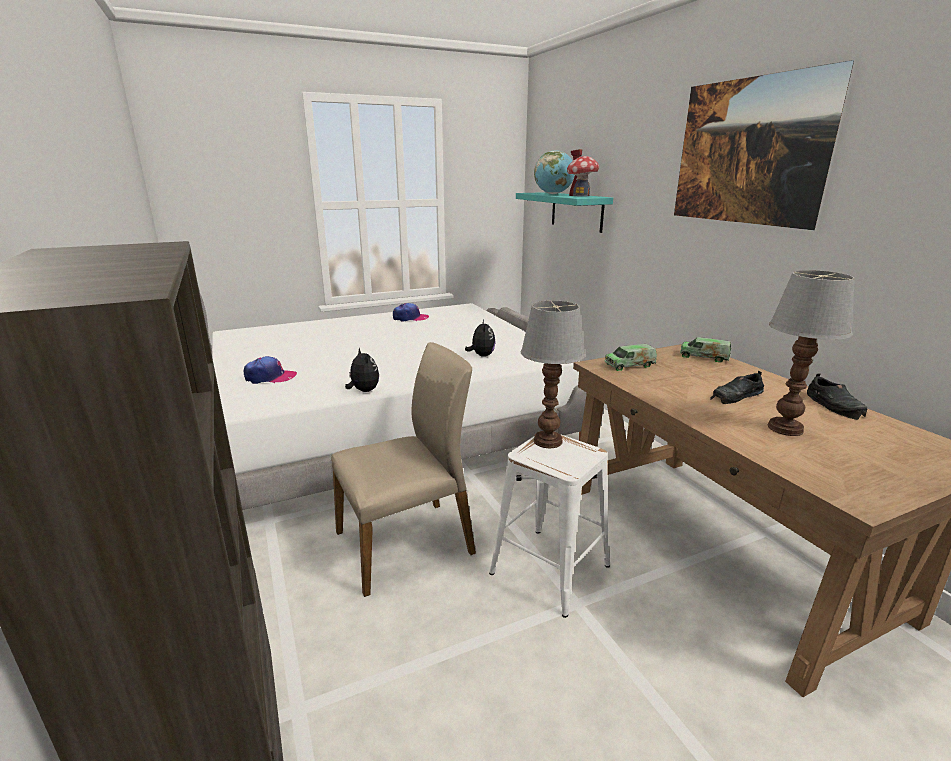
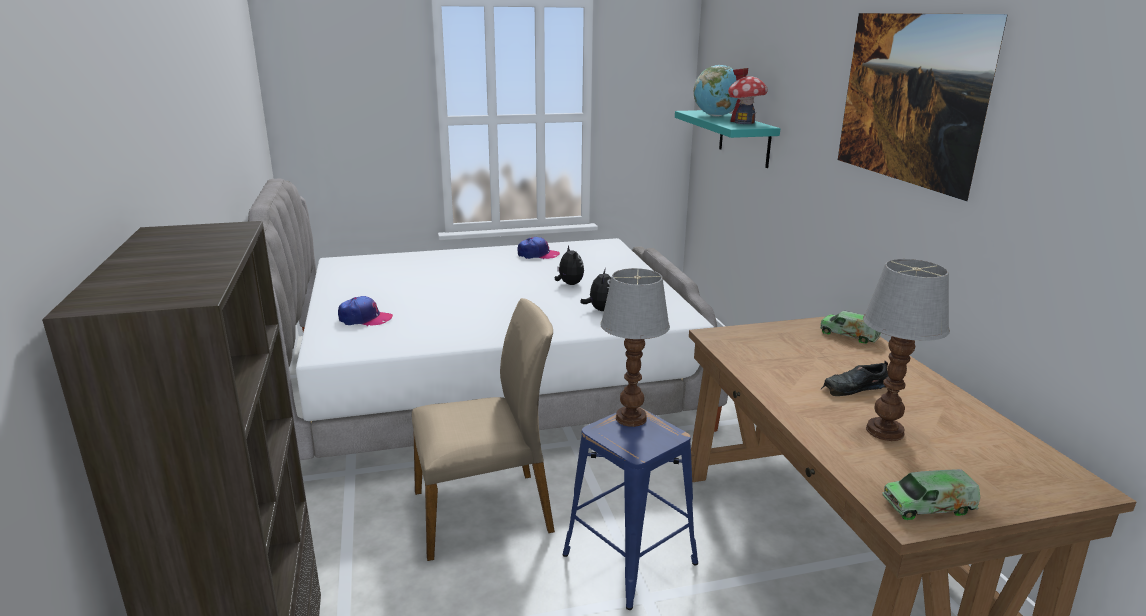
camera: 10 degrees right, 0 degrees up
plush toy [345,347,379,392] -> plush toy moved to [555,246,584,285]
white stool [489,434,610,618] -> blue stool [562,407,698,610]
toy truck [604,344,657,371] -> toy truck moved to [882,469,980,520]
black shoe [807,374,867,420] -> none

